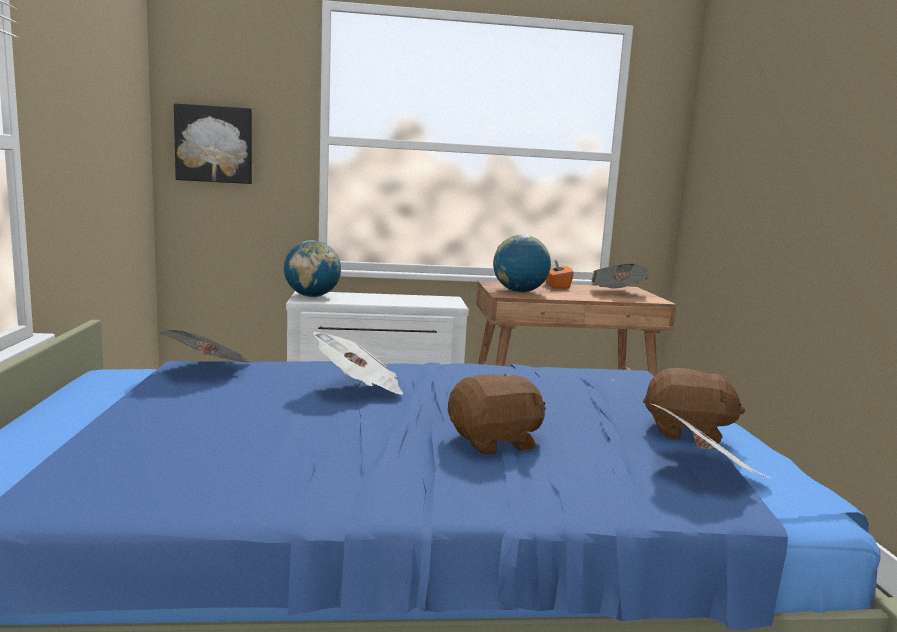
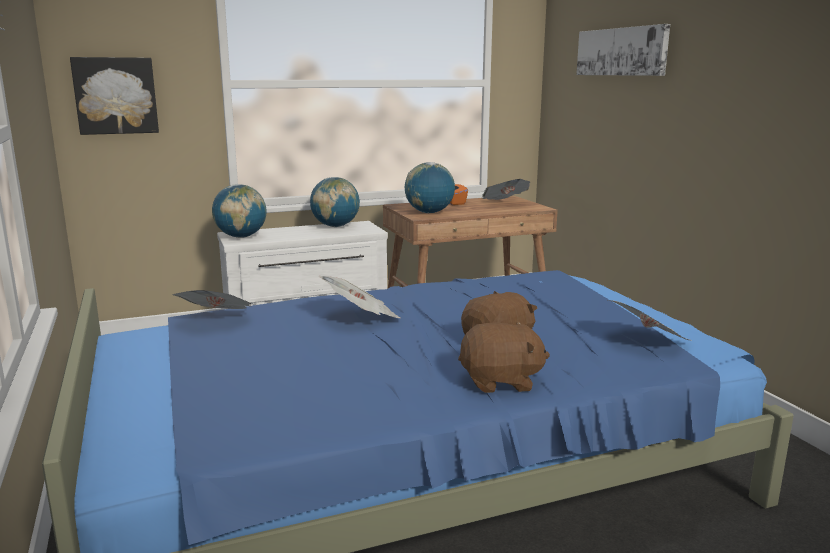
camera: 15 degrees left, 5 degrees up
brown plush toy [643,368,745,444] -> brown plush toy moved to [458,321,550,393]
none -> globe [310,177,360,227]
none -> picture [576,24,670,76]

